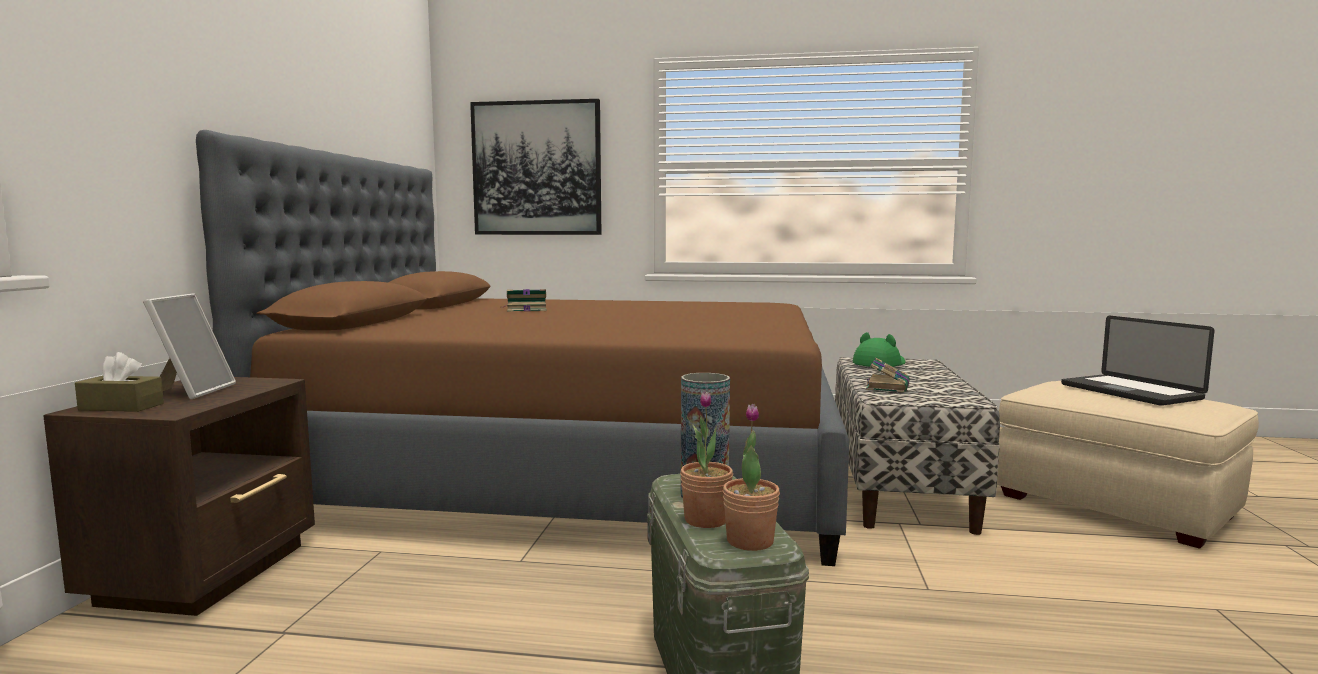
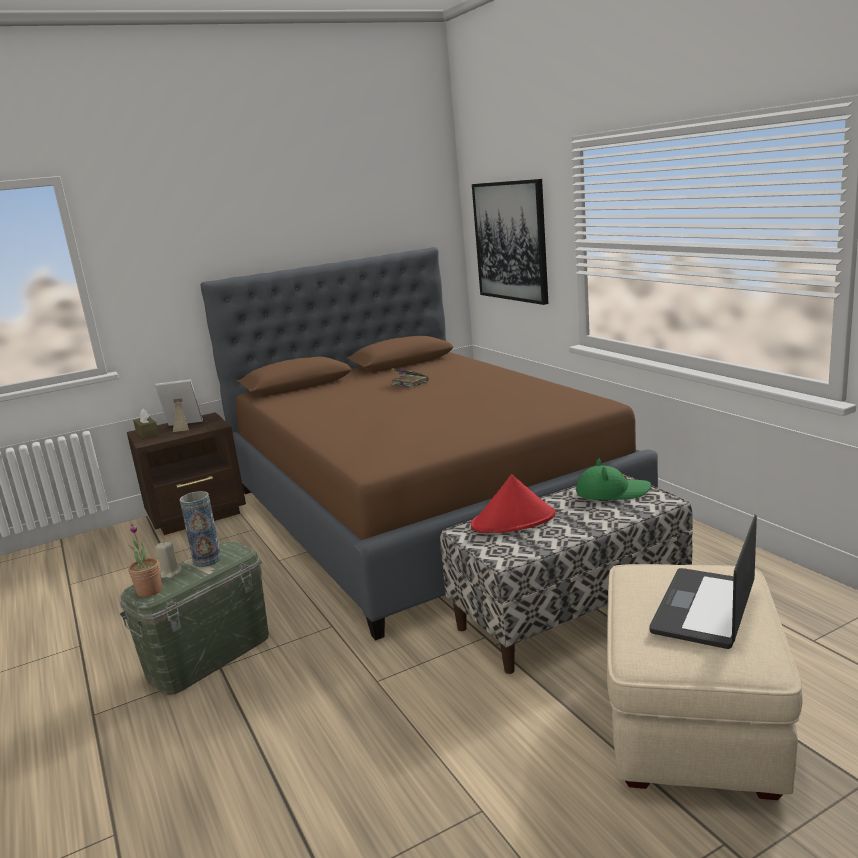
camera: 55 degrees right, 10 degrees up
picture frame [143,293,236,399] -> picture frame turned 150 degrees counterclockwise [155,380,203,432]
potted plant [680,391,733,528] -> beige candle [155,541,181,578]
book [866,358,910,393] -> red hat [471,474,555,533]

